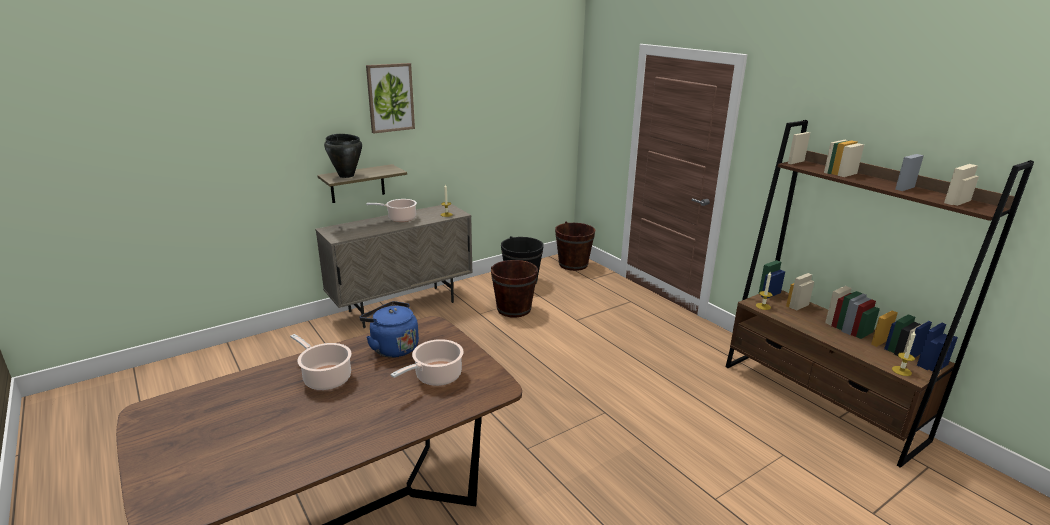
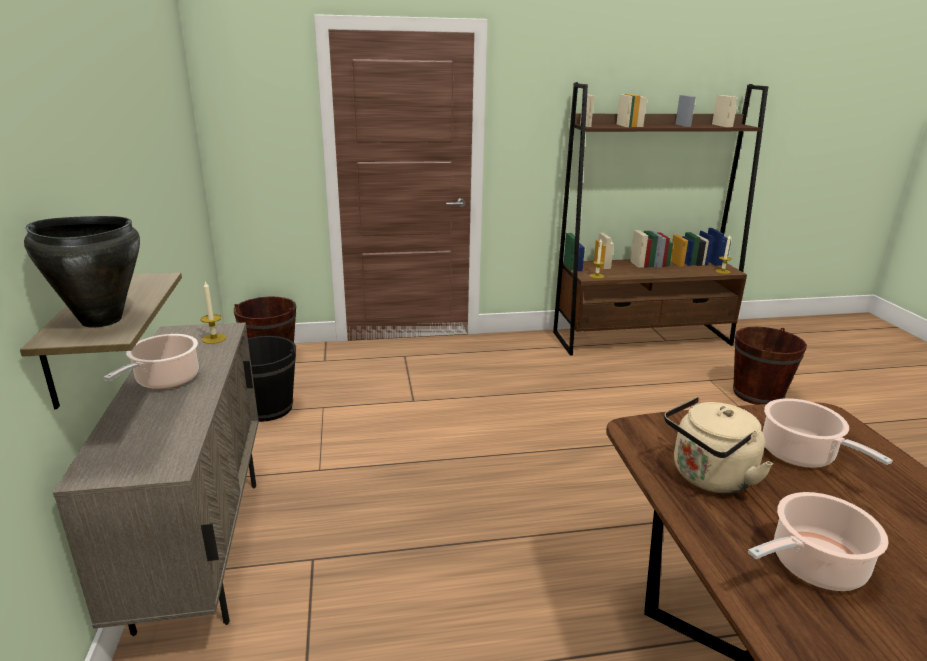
camera: 65 degrees left, 0 degrees up
blue kettle [360,301,419,358] -> beige kettle [664,397,773,493]
picture [366,63,415,134] -> none
brown bucket [491,260,538,318] -> brown bucket moved to [733,327,807,405]

